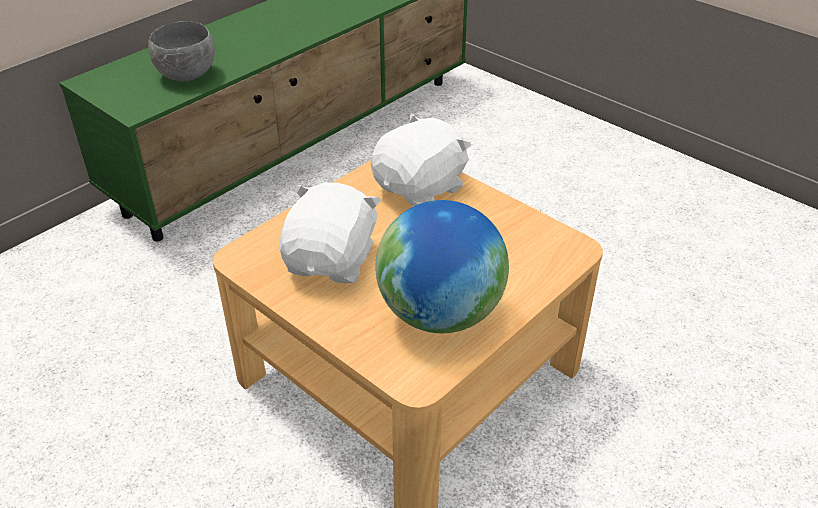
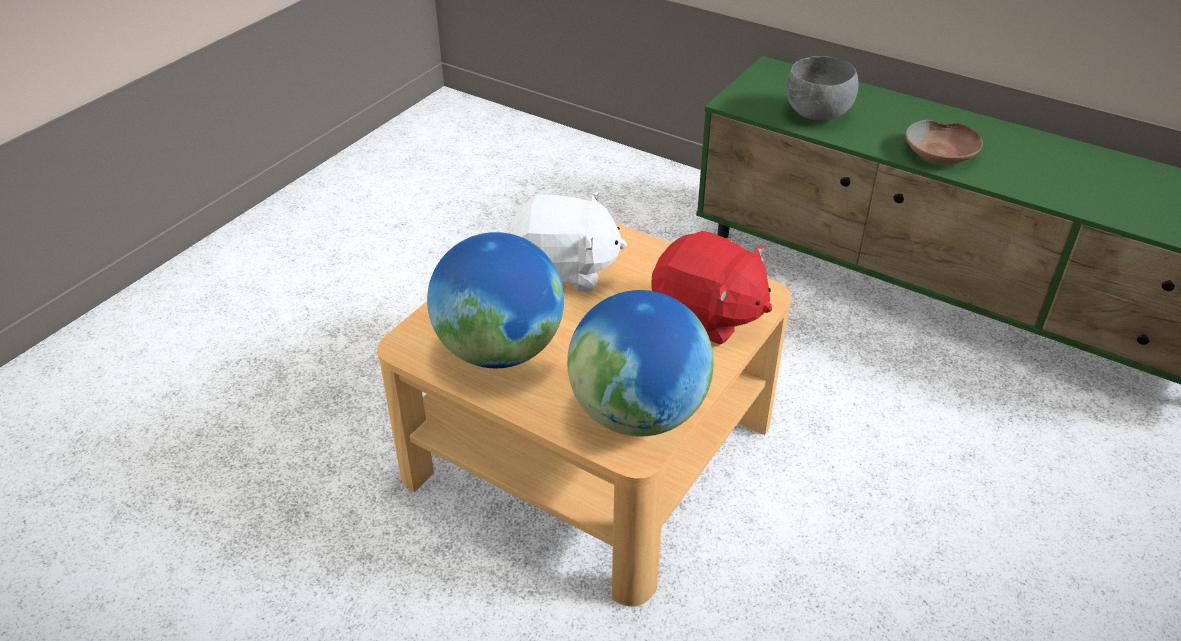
camera: 80 degrees right, 0 degrees up
white plush toy [371,113,471,206] -> red plush toy [652,231,772,345]
none -> globe [567,290,714,436]
none -> brown bowl [906,120,983,164]

